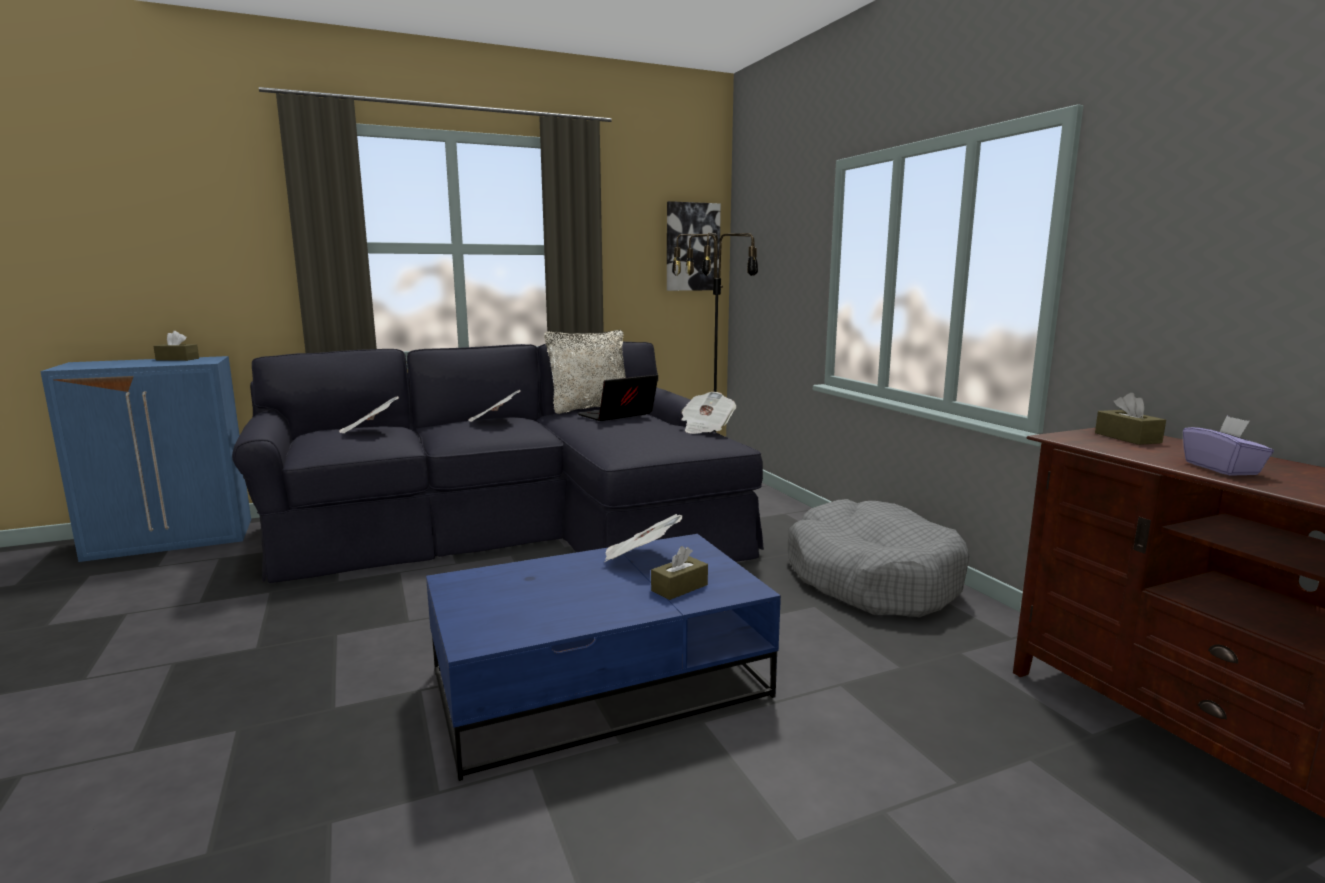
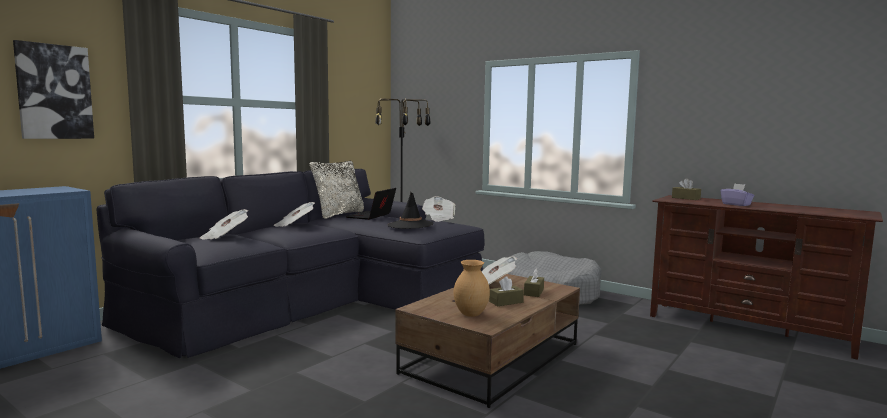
camera: 30 degrees left, 5 degrees down
brown tissue box [153,331,199,361] -> brown tissue box moved to [489,276,524,306]
blue coffee table [426,534,781,781] -> brown coffee table [395,274,580,408]
picture [667,201,721,291] -> picture moved to [13,40,94,139]
none -> black hat [388,192,433,229]
none -> brown vase [454,260,490,317]

